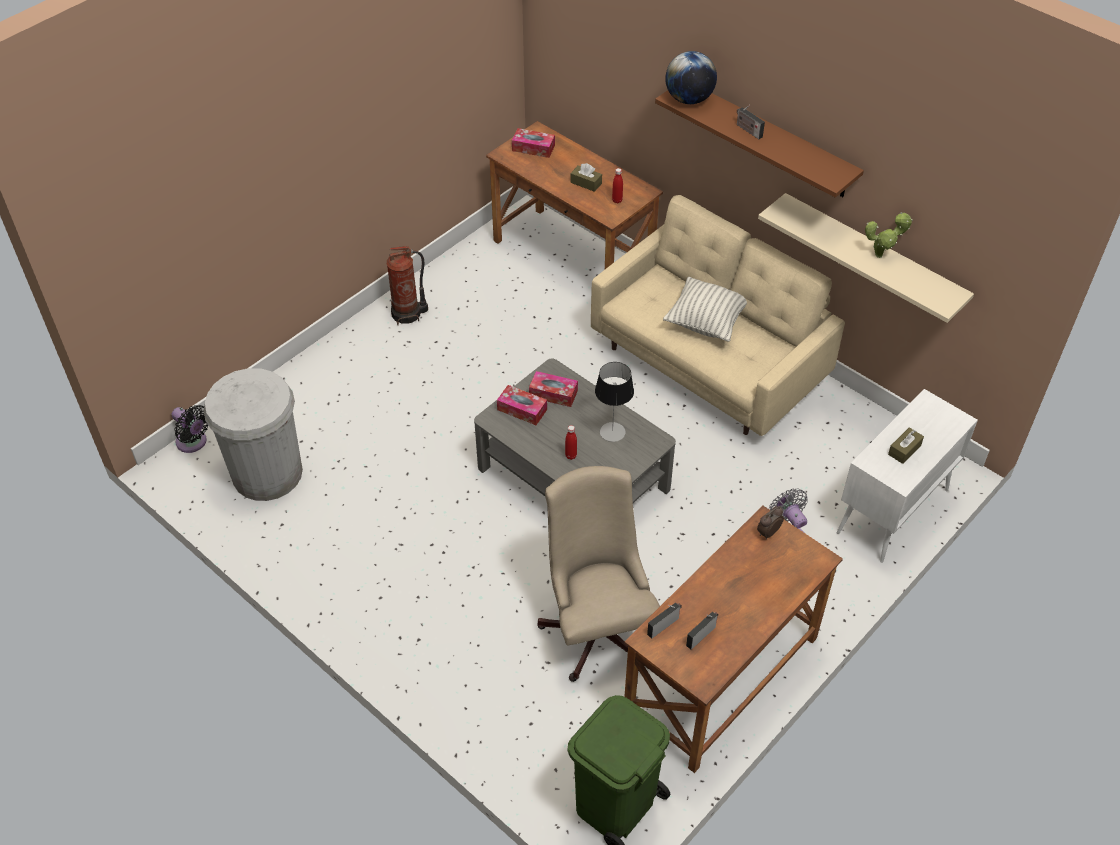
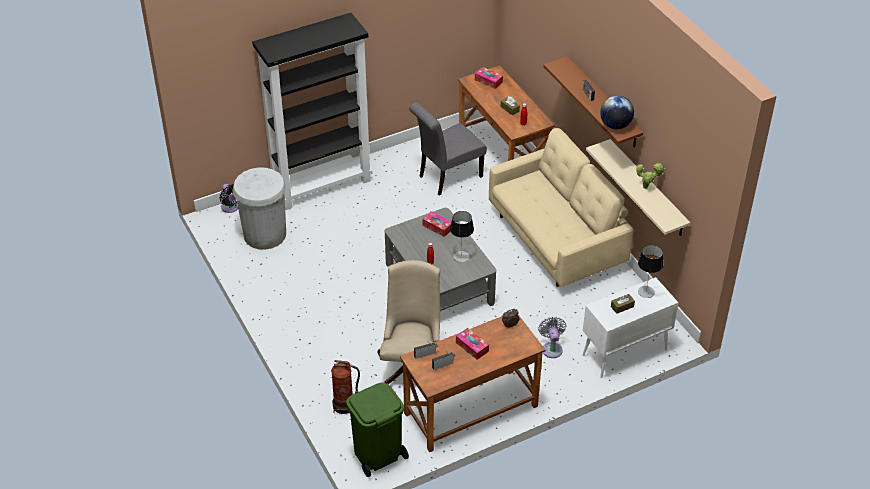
camera: 20 degrees right, 5 degrees down
fire extinguisher [386,246,428,325] -> fire extinguisher moved to [331,360,360,414]
tissue box [497,385,547,425] -> tissue box moved to [456,328,489,360]
pillow [663,277,747,342] -> none
globe [665,51,717,104] -> globe moved to [600,96,634,129]
none -> black bookcase [252,13,372,210]
none -> grey chair [409,103,487,196]
none -> table lamp [638,245,663,298]

